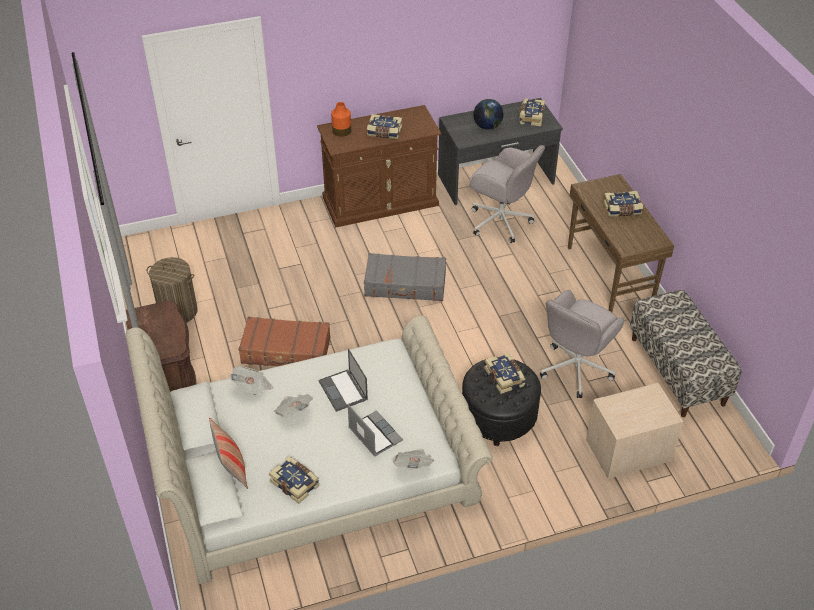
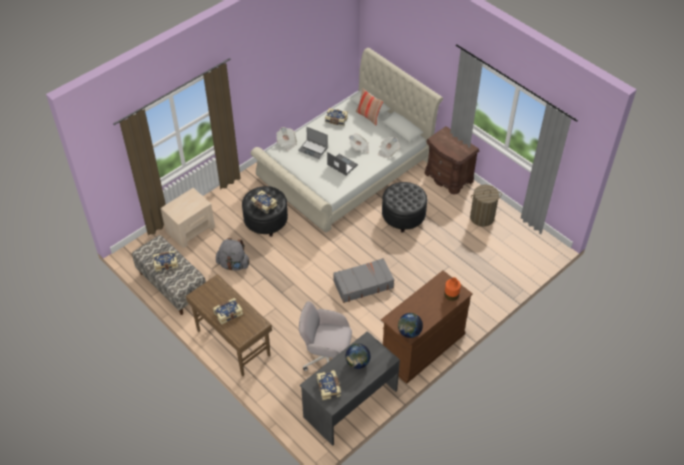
camera: 155 degrees right, 5 degrees up
brown suitcase [238,316,330,366] -> black ottoman [382,182,427,233]
book [367,114,402,139] -> book moved to [153,251,178,272]
grey office chair [540,290,624,398] -> grey backpack [216,238,250,270]
none -> globe [398,313,423,338]

